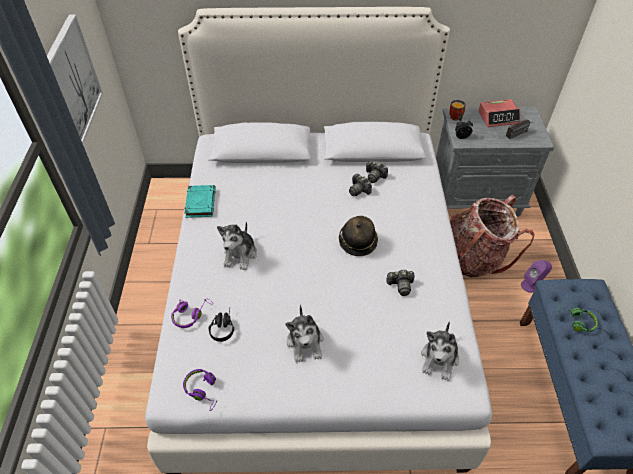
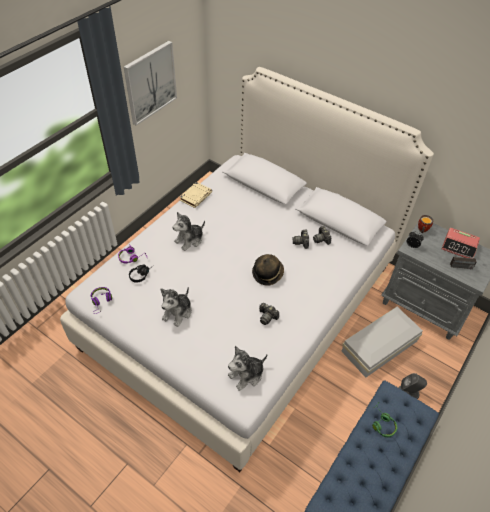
camera: 35 degrees right, 0 degrees up
turquoise book [184,185,216,218] -> beige book [180,182,212,208]
backpack [450,195,535,277] -> white storage box [342,307,423,378]
purple speaker [521,260,552,293] -> grey speaker [398,373,427,399]

